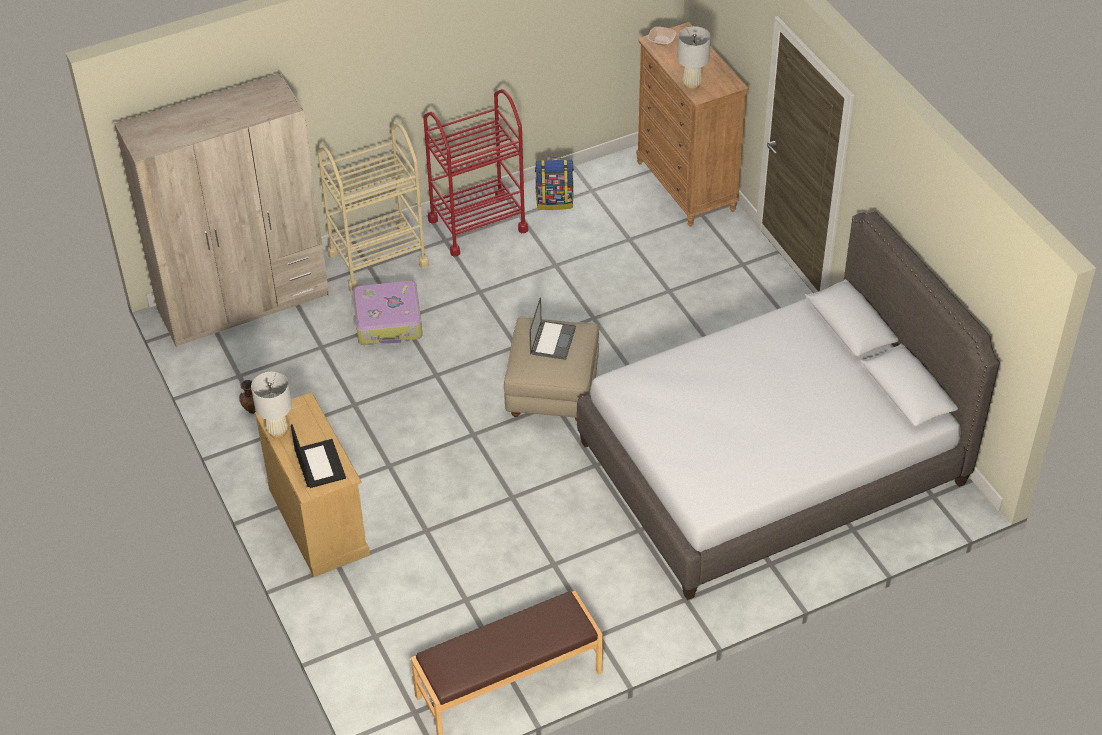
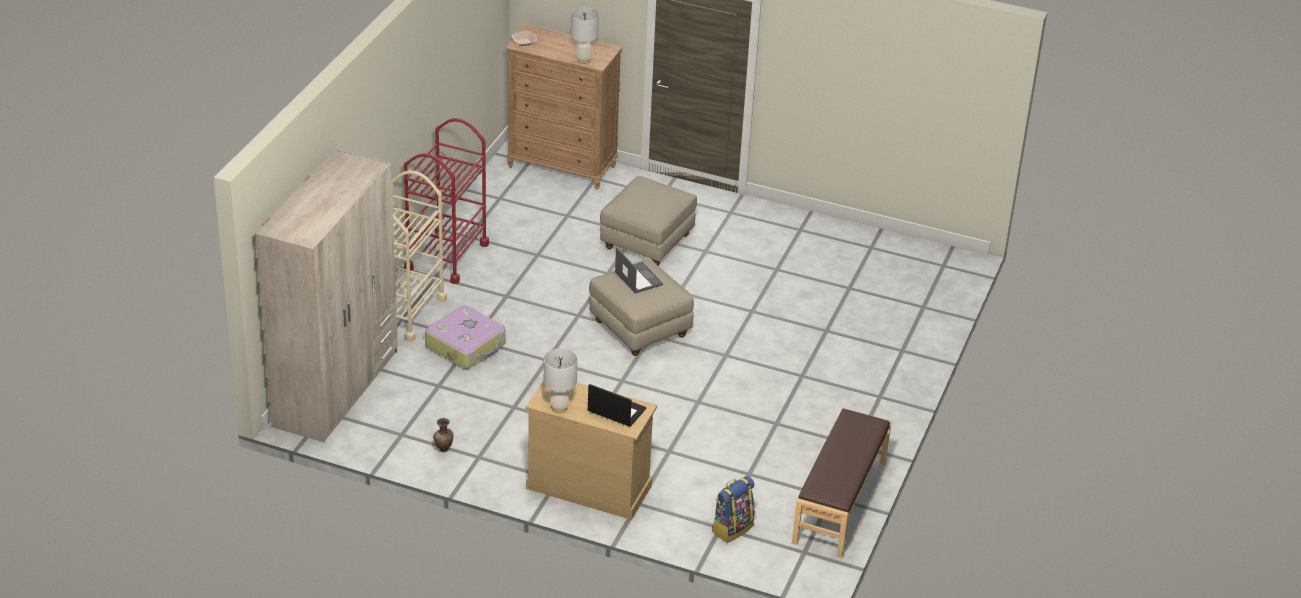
camera: 45 degrees left, 10 degrees down
backpack [535,157,574,210] -> backpack moved to [712,476,755,543]
grey bed [577,211,1000,600] -> none
none -> beige ottoman [600,176,697,265]

